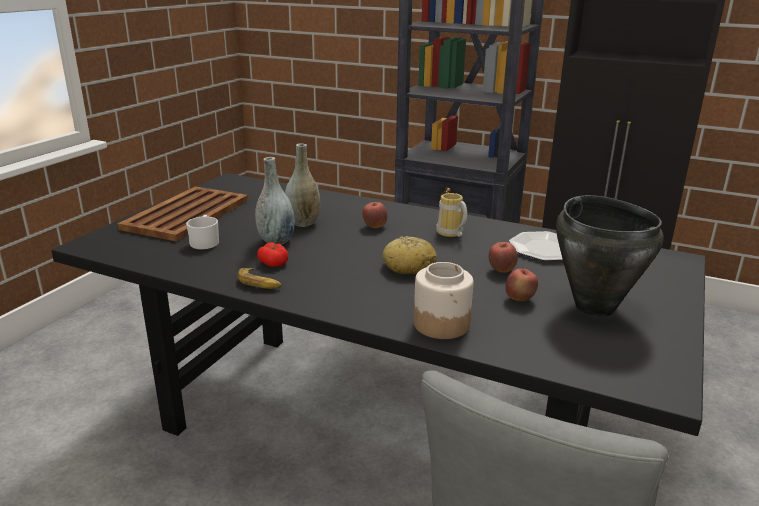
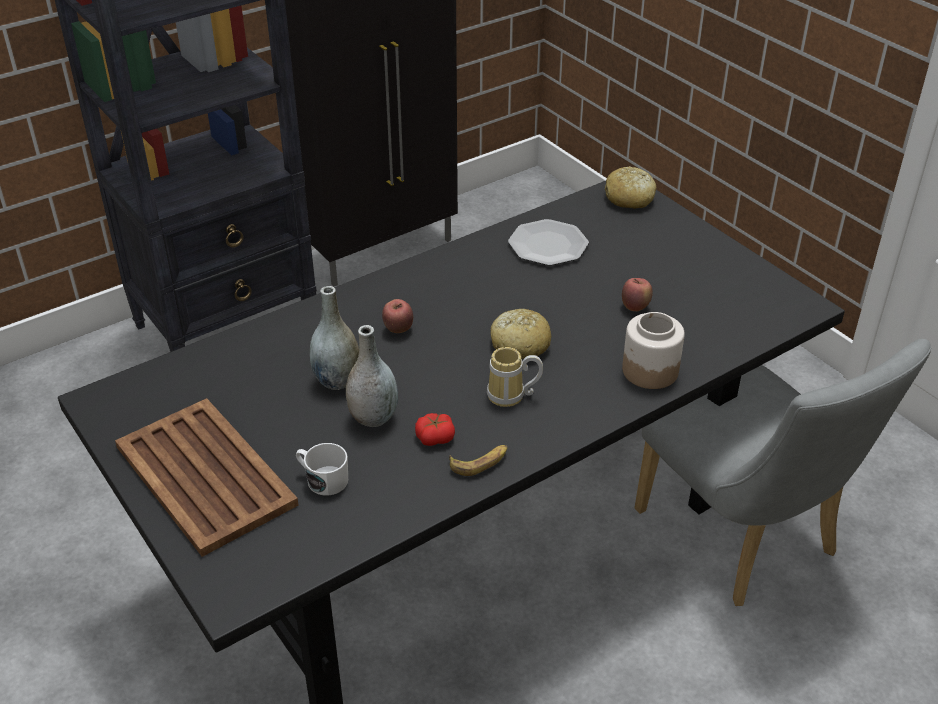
camera: 60 degrees left, 15 degrees up
mug [436,193,467,237] -> mug moved to [487,347,543,407]
apple [489,242,518,273] -> none
black cooking pot [556,195,664,317] -> none
none -> bread [605,166,656,209]

